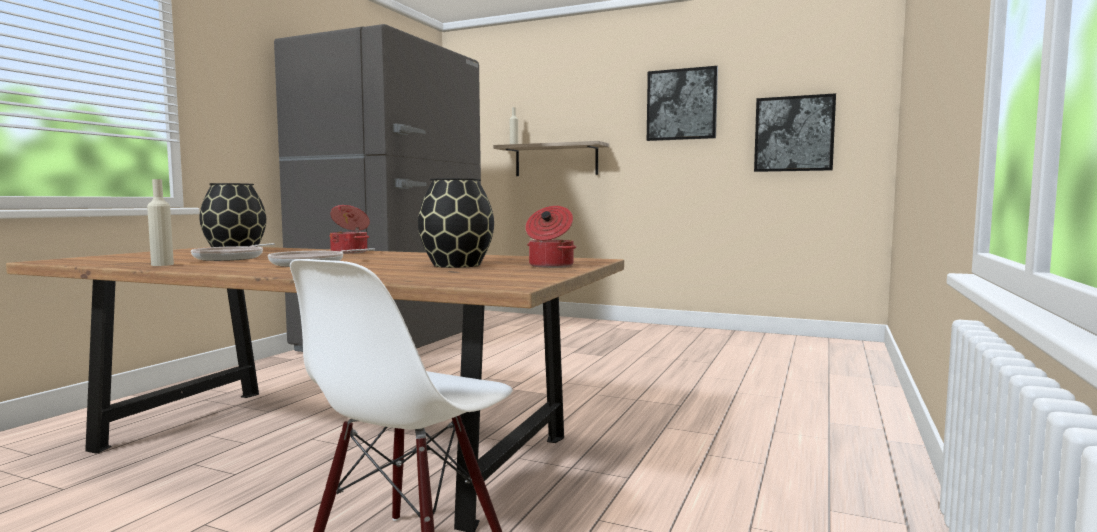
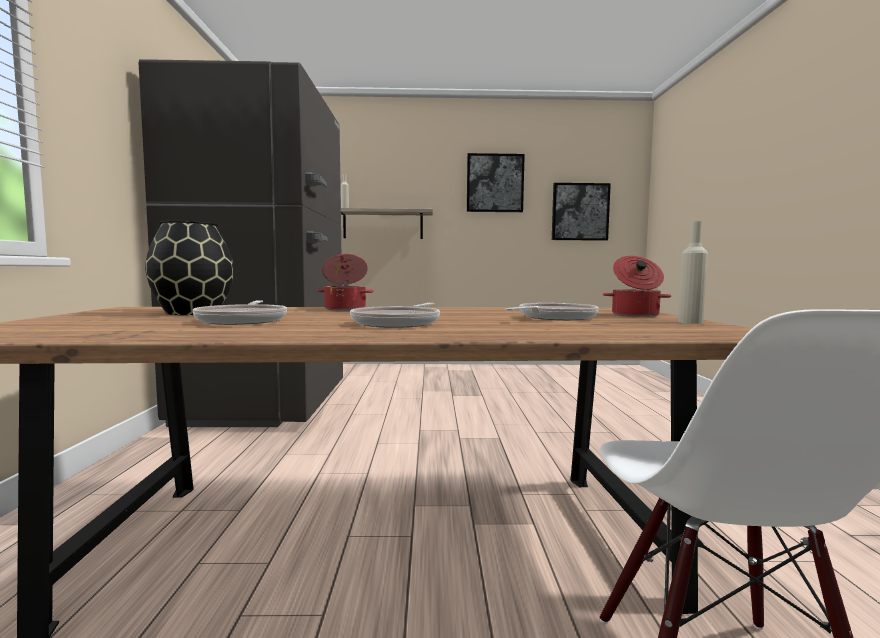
camera: 25 degrees left, 0 degrees up
beige bottle [147,179,174,266] -> beige bottle moved to [678,221,708,324]
black vase [418,178,494,268] -> frying pan [505,303,599,320]

